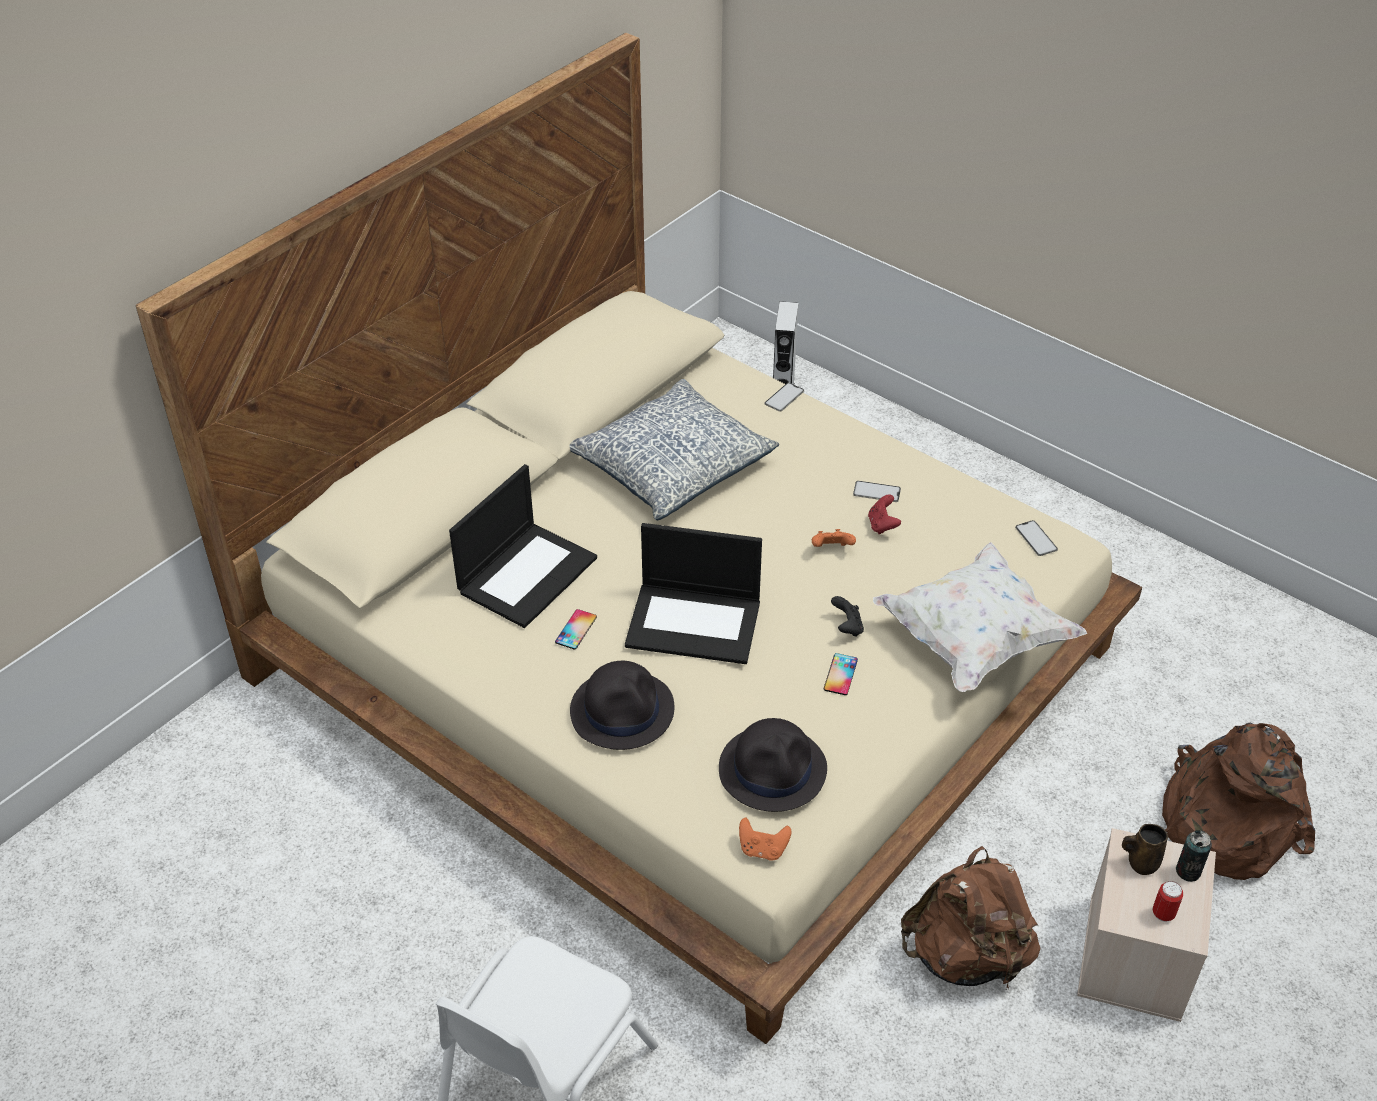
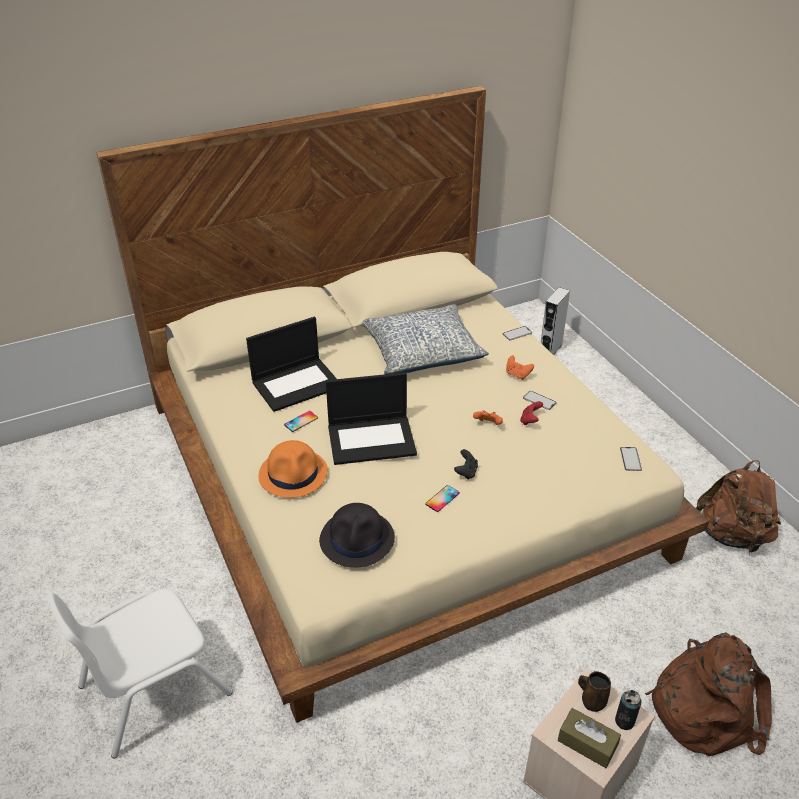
camera: 25 degrees right, 5 degrees down
black hat [570,661,674,750] -> orange hat [259,440,328,498]
laptop [625,523,762,664] -> laptop turned 45 degrees counterclockwise [326,372,417,465]
orange game controller [739,818,791,861] -> orange game controller moved to [506,355,534,380]
white pillow [873,542,1087,692] -> none
brown backpack [901,846,1040,990] -> brown backpack moved to [696,460,781,553]
can [1153,881,1183,922] -> brown tissue box [558,708,621,768]

